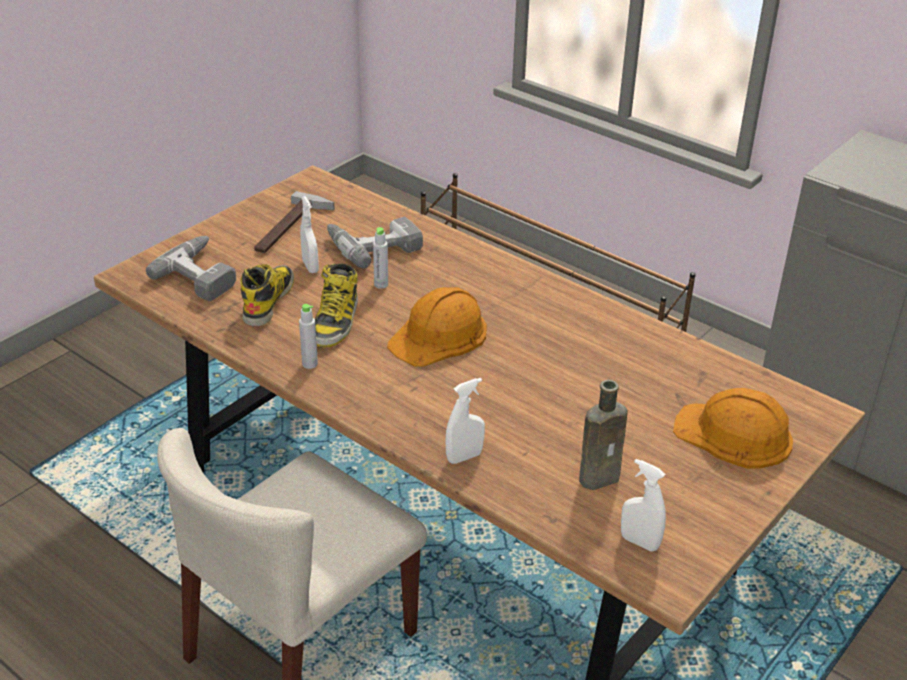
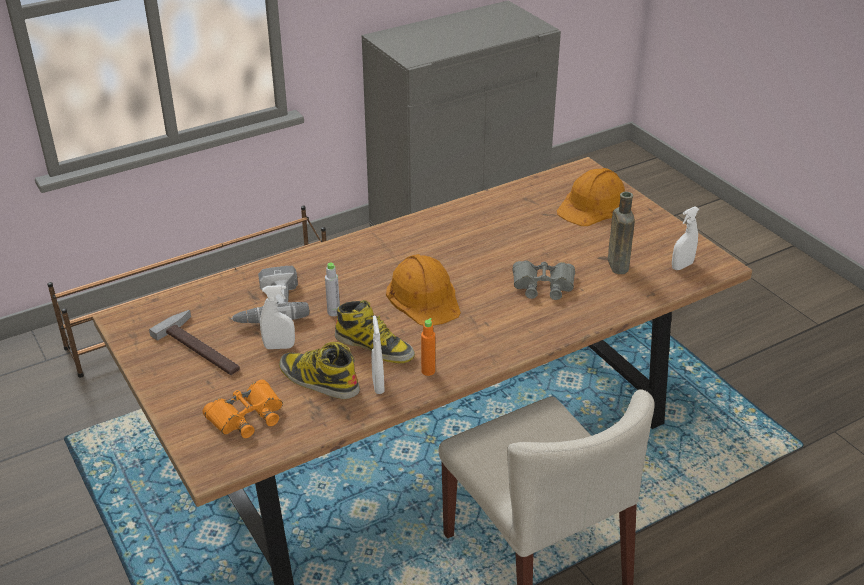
camera: 70 degrees left, 0 degrees up
power drill [146,236,236,301] -> orange binoculars [203,380,283,438]
grey bottle [299,304,318,369] -> orange bottle [421,318,435,376]
white spray bottle [445,378,485,464] -> white spray bottle moved to [371,315,385,394]
none -> grey binoculars [512,261,575,300]

